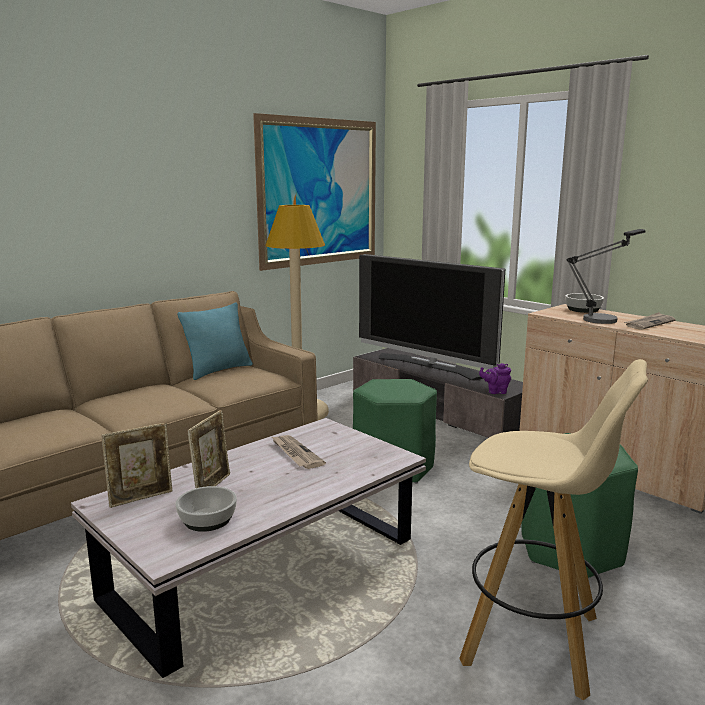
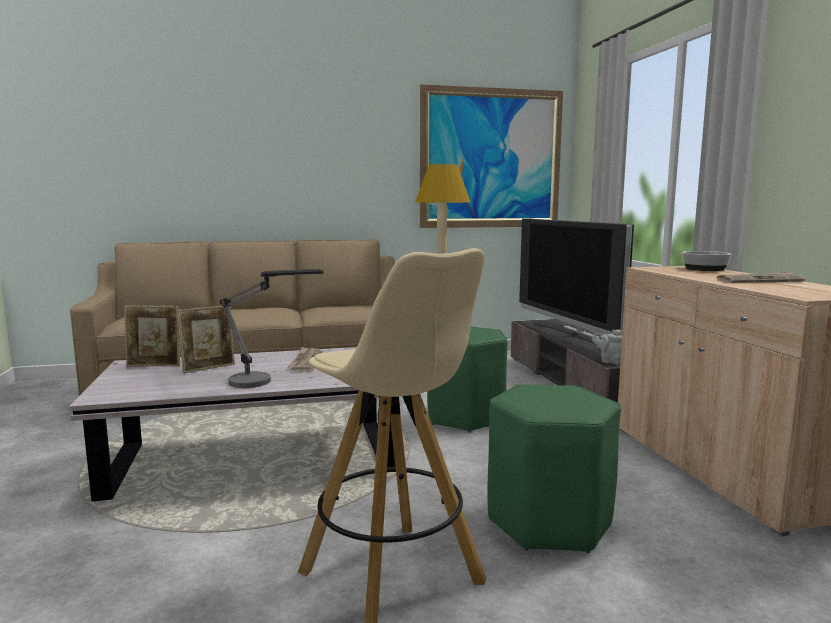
camera: 30 degrees right, 5 degrees down
bowl [176,486,237,532] -> none
turquoise pillow [178,303,253,380] -> none
purple teapot [479,363,511,394] -> grey teapot [592,329,623,365]
table lamp [566,229,646,324] -> table lamp moved to [219,269,324,388]

